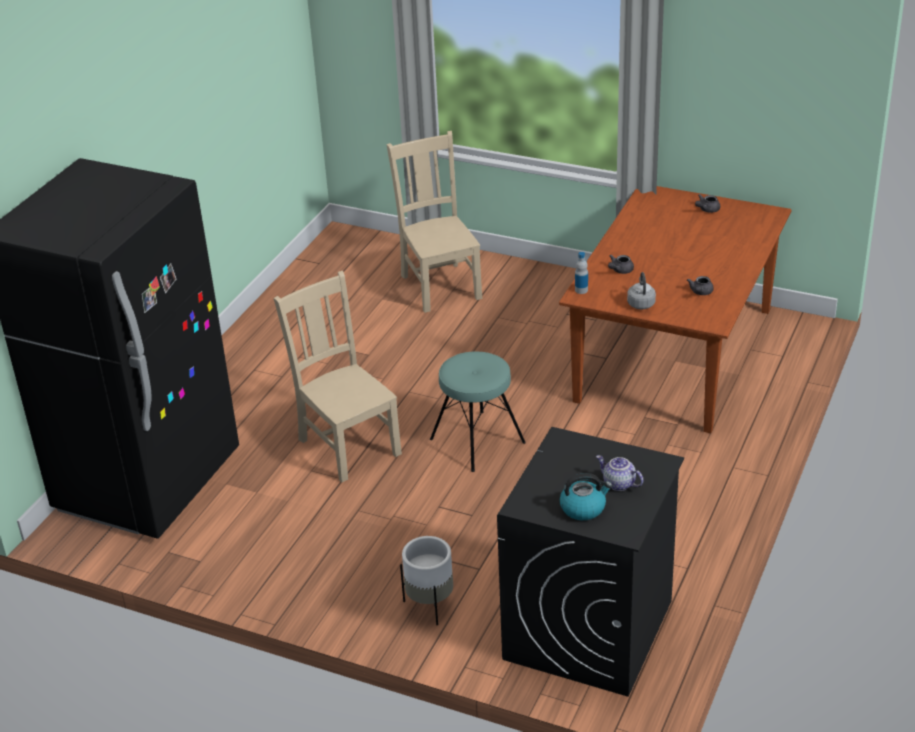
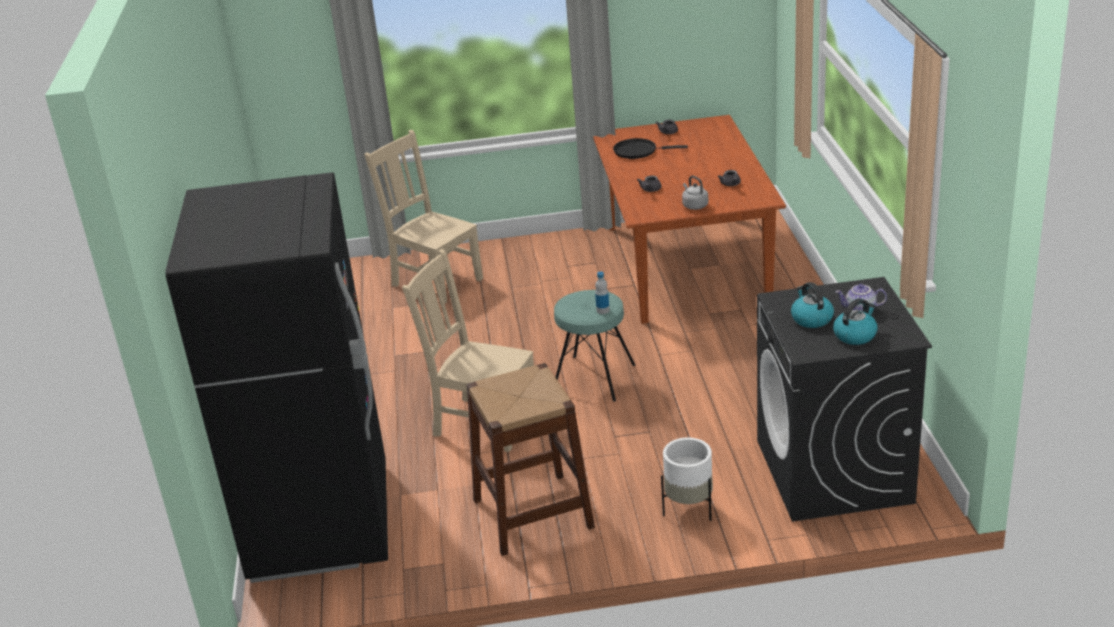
camera: 30 degrees left, 5 degrees down
bottle [575,252,588,294] -> bottle moved to [595,271,610,314]
none -> brown stool [467,363,595,556]
none -> black frying pan [613,138,688,159]
none -> kettle [791,282,834,328]

